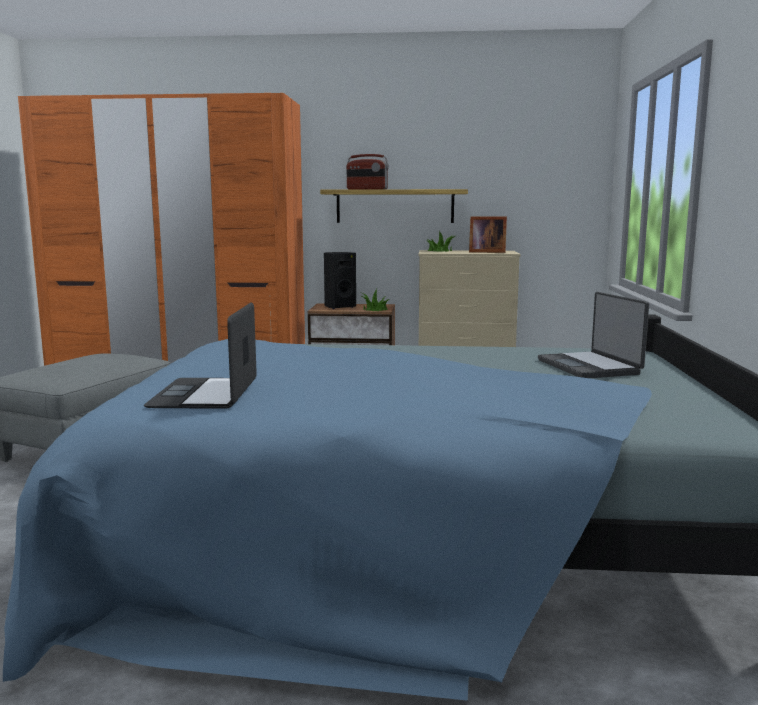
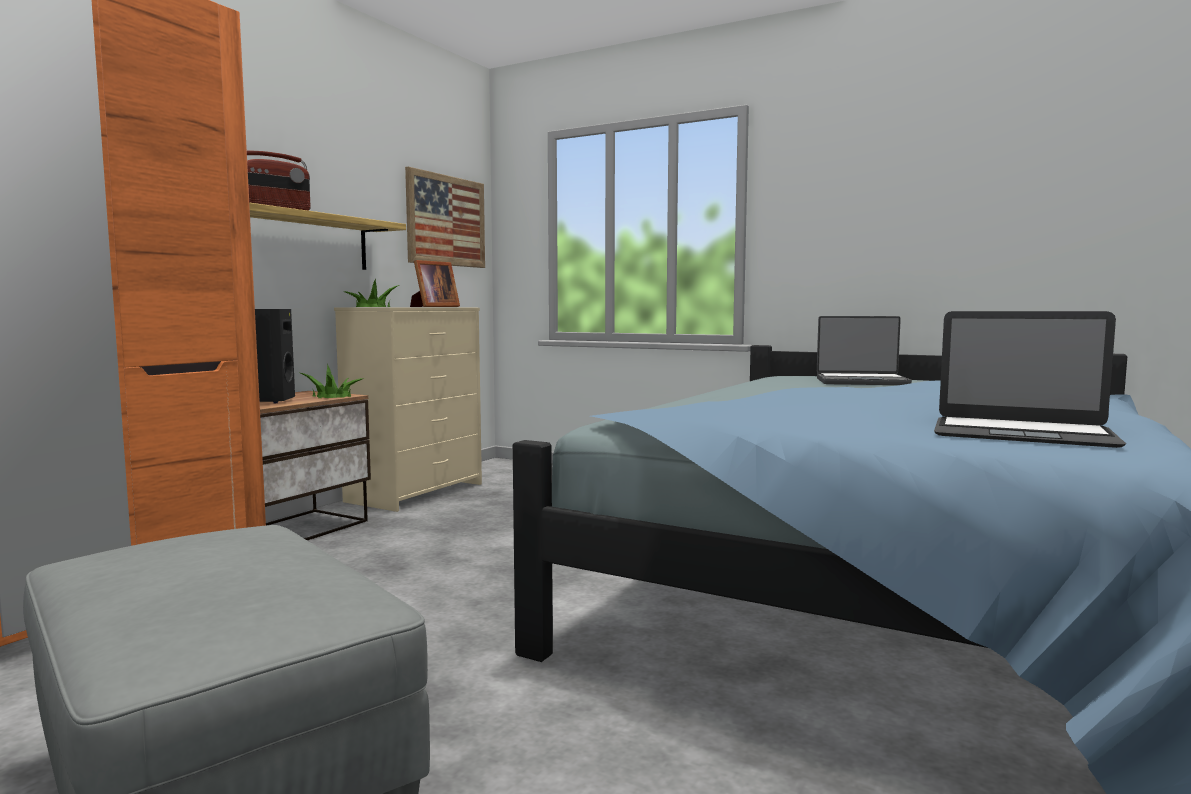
camera: 65 degrees left, 5 degrees down
none -> picture [405,167,485,268]

